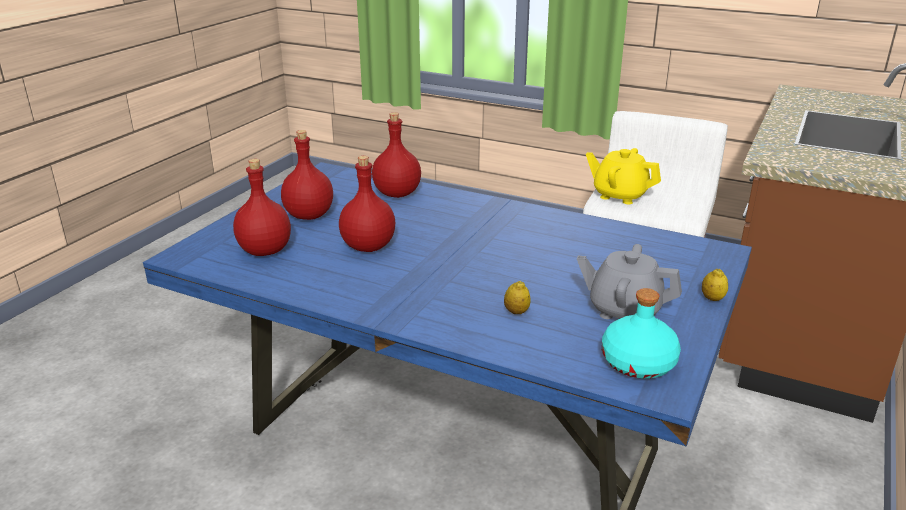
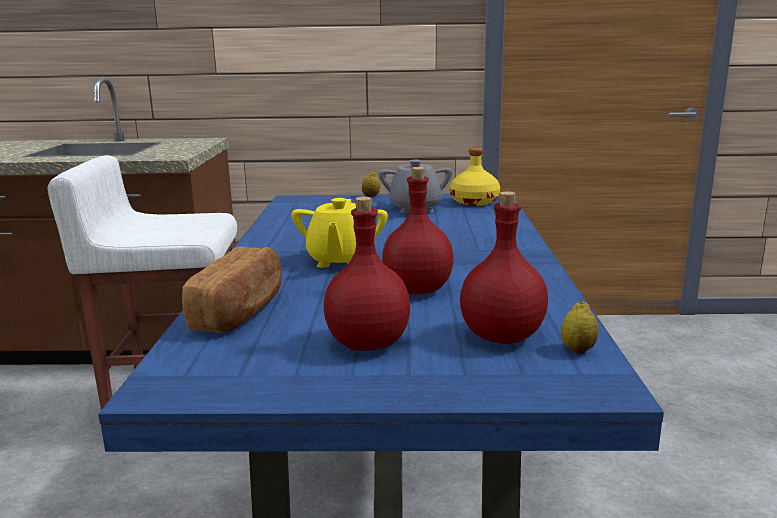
camera: 115 degrees left, 10 degrees down
red bottle [372,112,421,198] -> bread [182,247,282,333]
lemon [504,281,531,314] -> lemon moved to [561,301,598,354]
yellow teapot [586,148,661,204] -> yellow teapot moved to [291,198,388,268]
turquoise bottle [602,288,681,379] -> yellow bottle [450,148,500,206]

